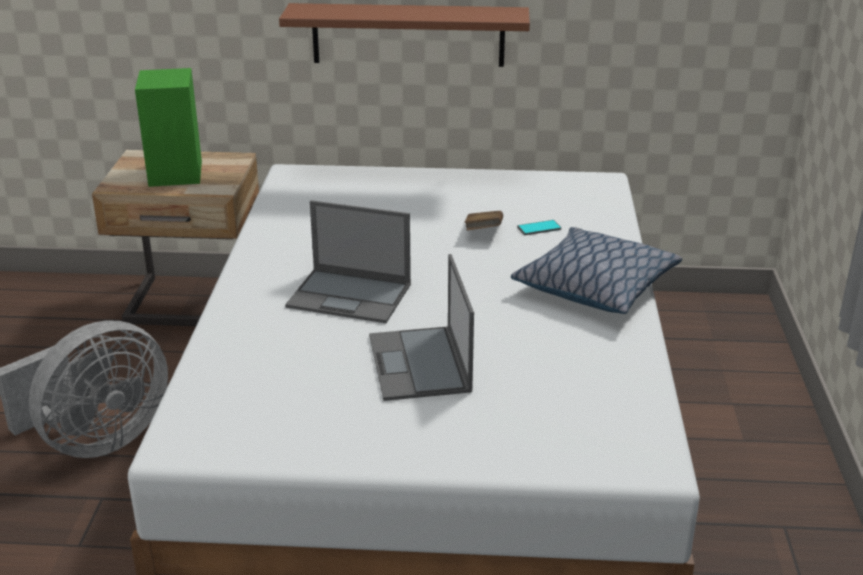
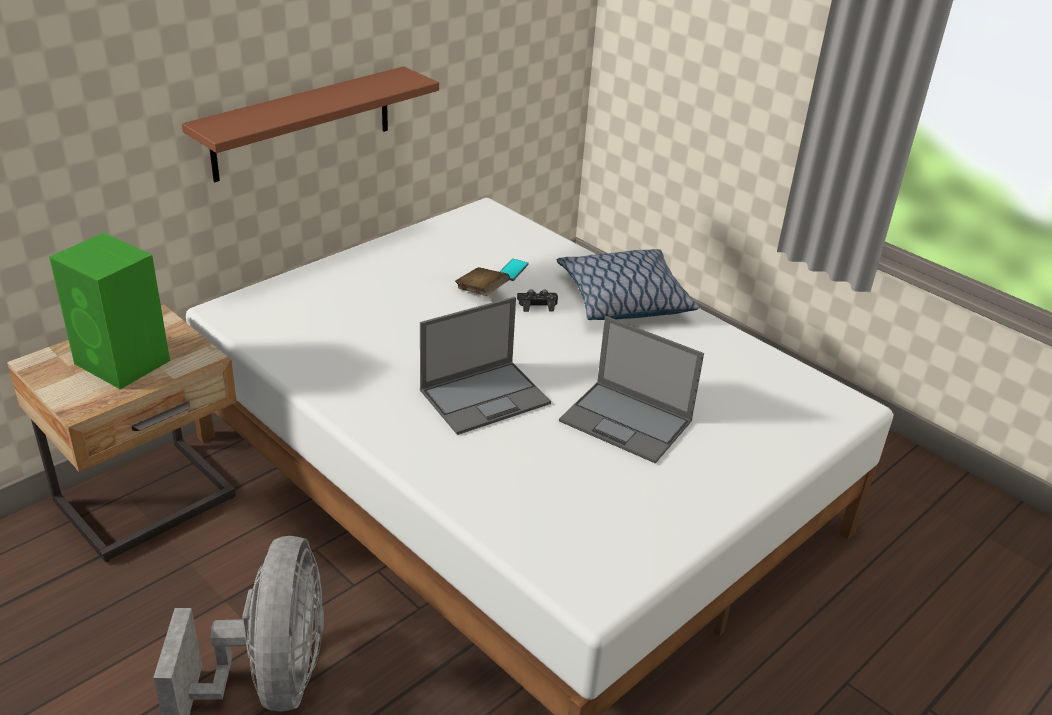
camera: 50 degrees left, 5 degrees up
none -> black game controller [517,289,558,312]

